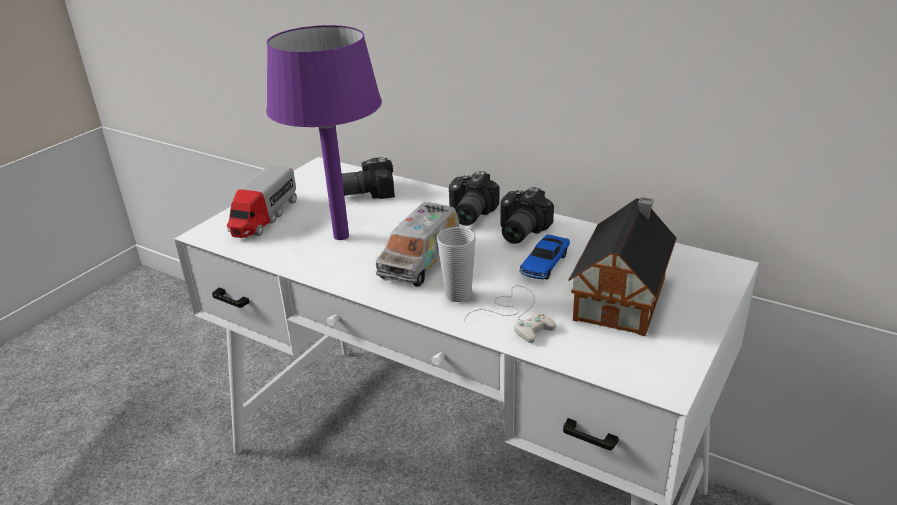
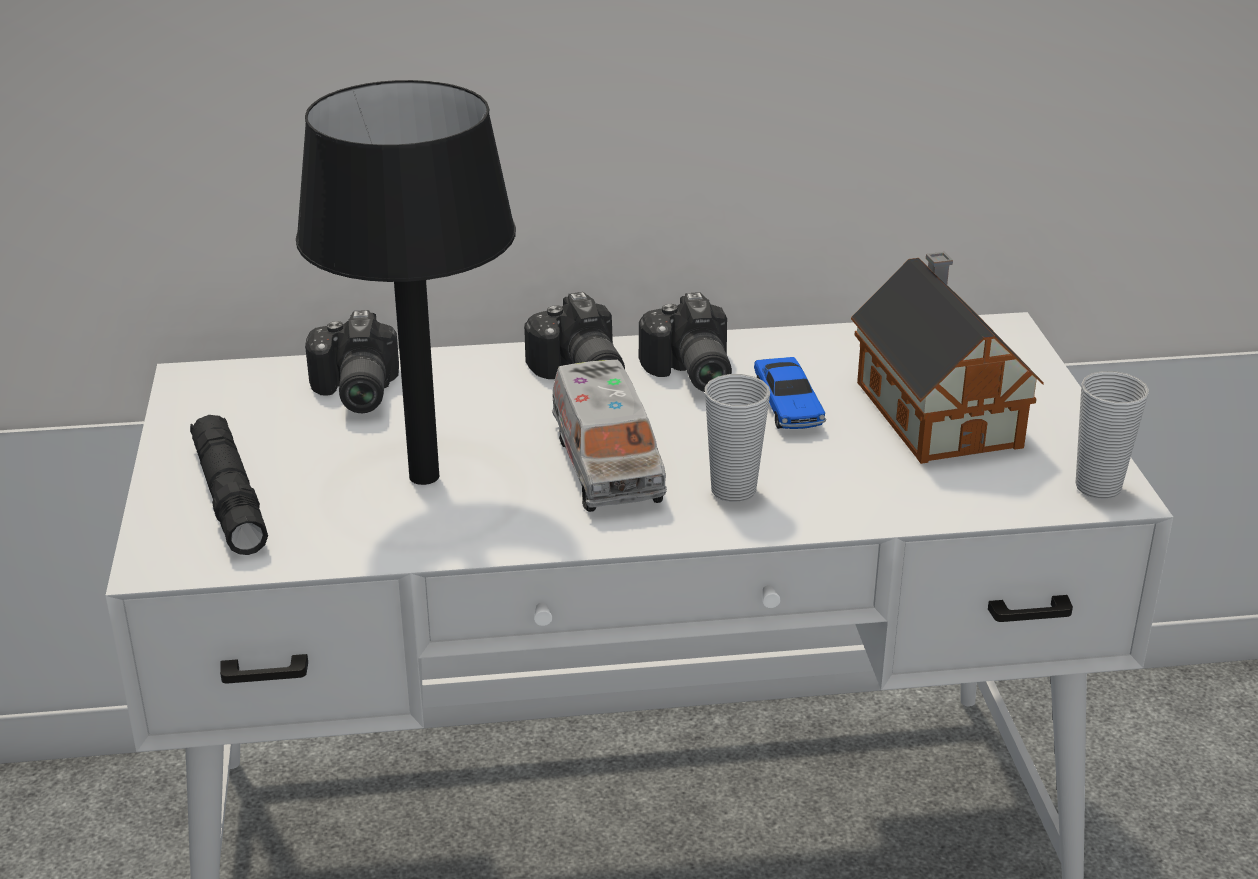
camera: 40 degrees left, 0 degrees up
toy truck [227,166,297,238] -> black flashlight [190,415,268,555]
purple table lamp [266,25,382,240] -> black table lamp [296,80,516,485]
camera [342,157,395,199] -> camera turned 45 degrees counterclockwise [305,310,399,413]
white game controller [464,285,556,343] -> none
none -> cup [1076,371,1149,499]

